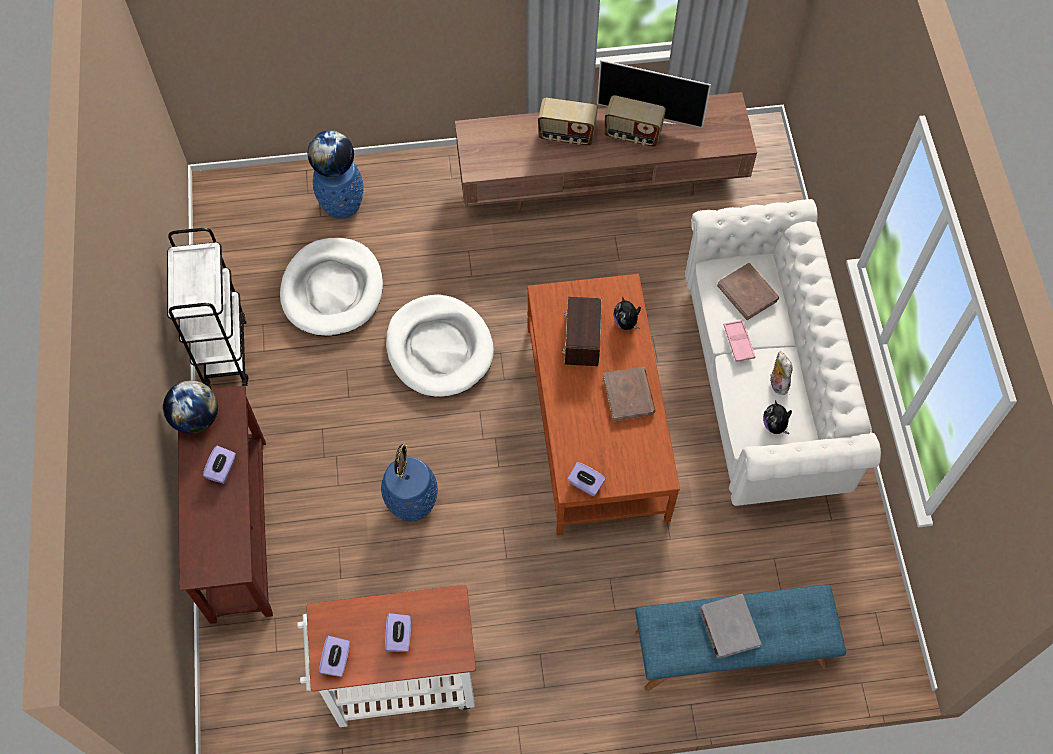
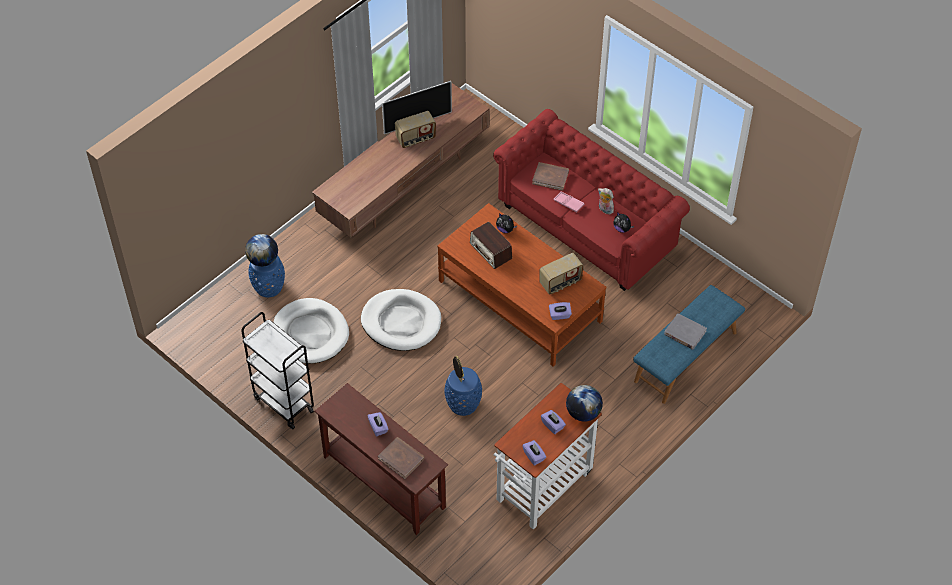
camera: 40 degrees left, 10 degrees down
globe [163,380,218,434] -> globe moved to [566,385,603,422]
radio [538,98,598,146] -> radio moved to [539,253,584,295]
brown book [603,367,655,421] -> brown book moved to [378,437,425,479]
white sofa [685,199,881,506] -> red sofa [493,109,690,291]

